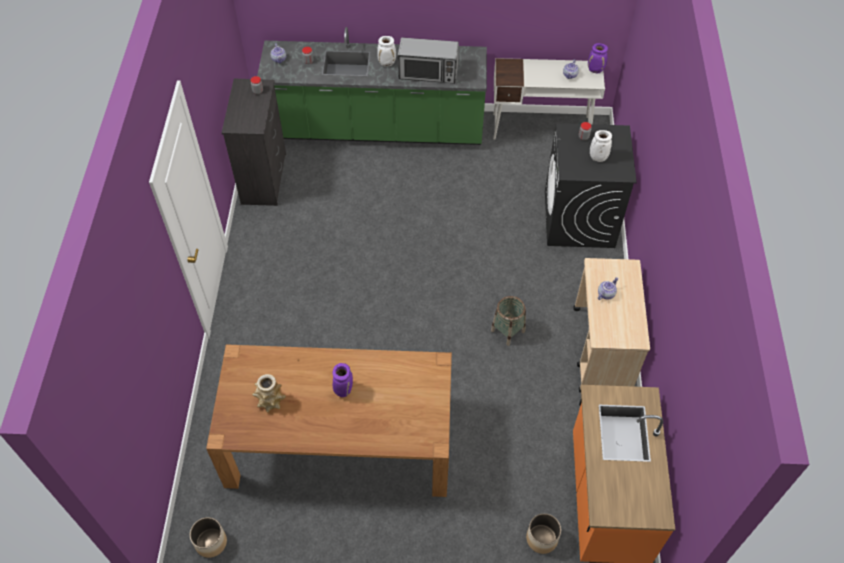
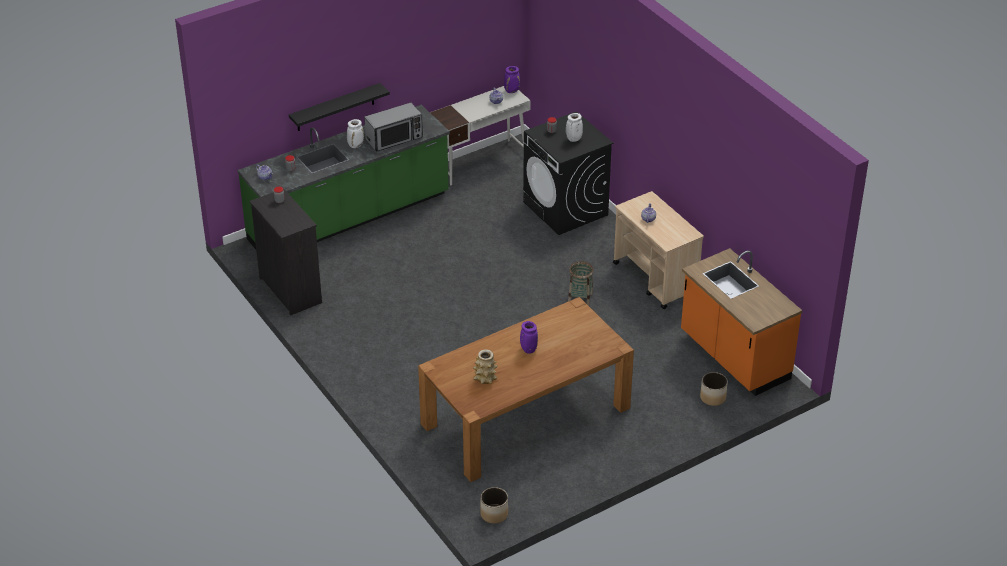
camera: 35 degrees left, 15 degrees down
none -> black shelf [289,83,390,131]

